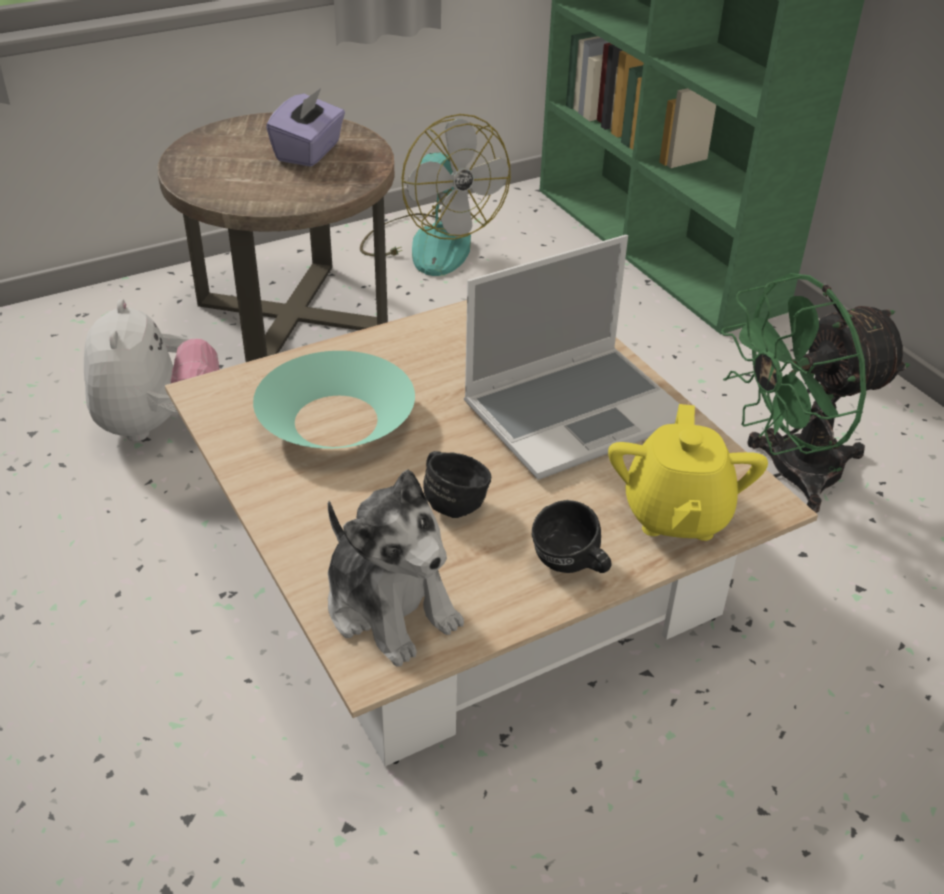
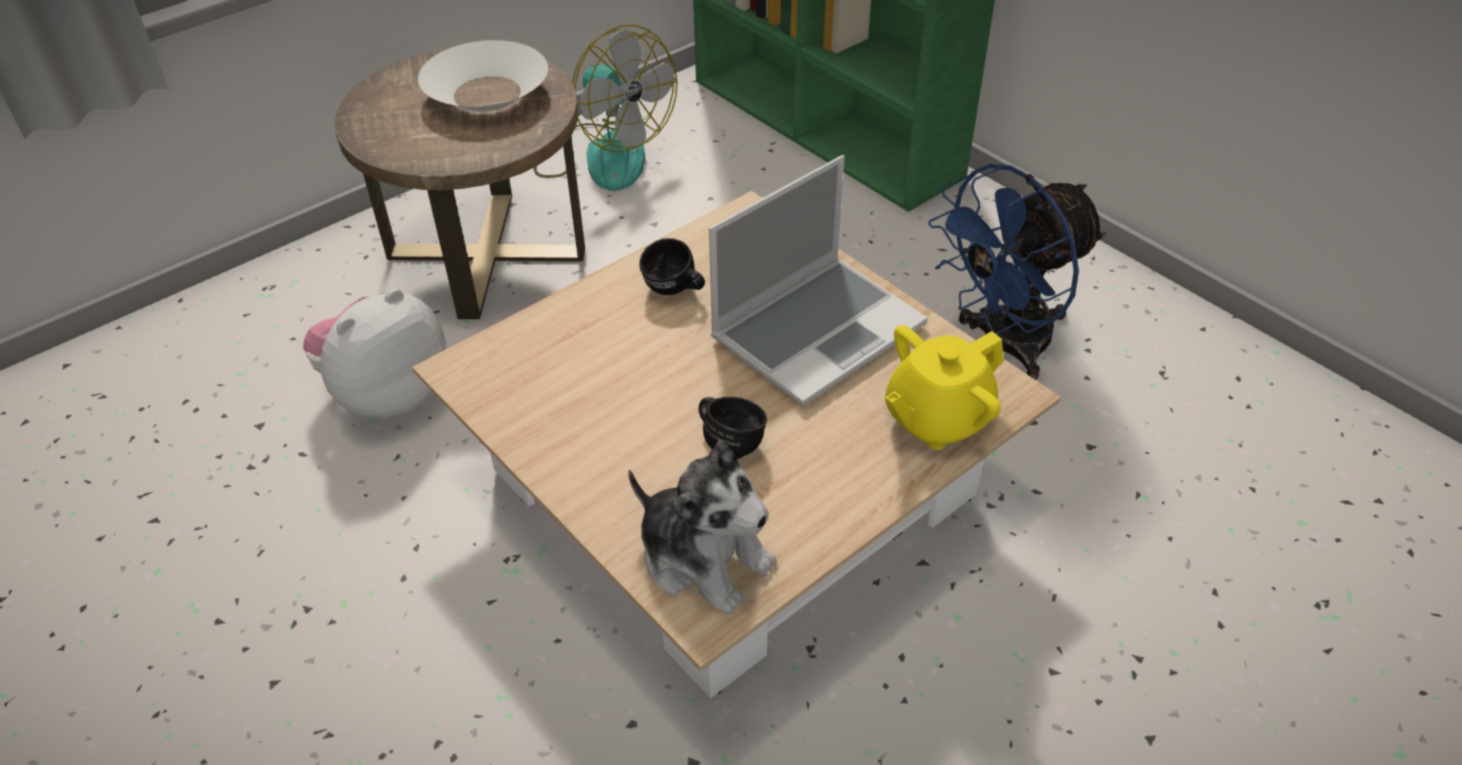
camera: 10 degrees left, 5 degrees up
plush toy [84,299,220,441] -> plush toy turned 120 degrees counterclockwise [303,289,446,419]
turquoise bowl [253,351,415,449] -> none
purple tissue box [266,88,345,167] -> white bowl [418,40,548,111]
black mug [532,500,612,573] -> black mug moved to [639,238,705,295]
yellow teapot [608,404,768,541] -> yellow teapot turned 60 degrees clockwise [885,325,1004,450]
green fan [721,273,910,513] -> blue fan [928,164,1106,380]

